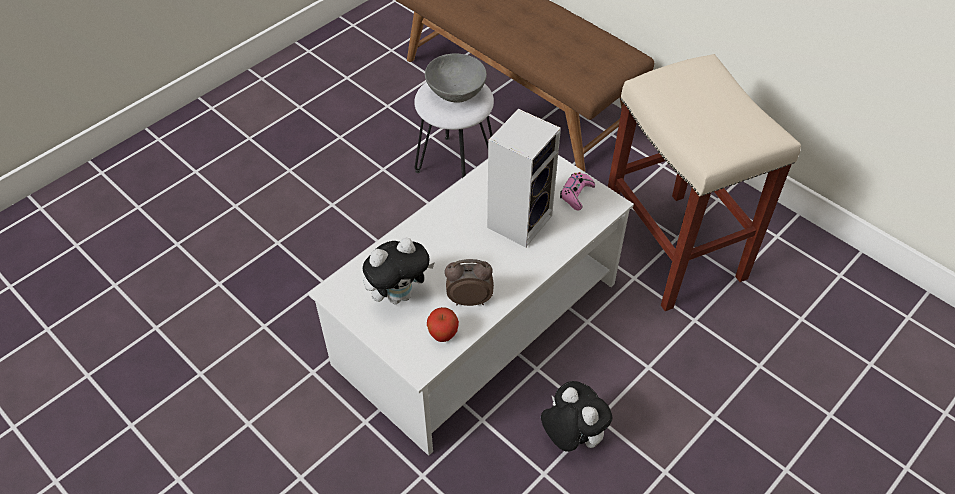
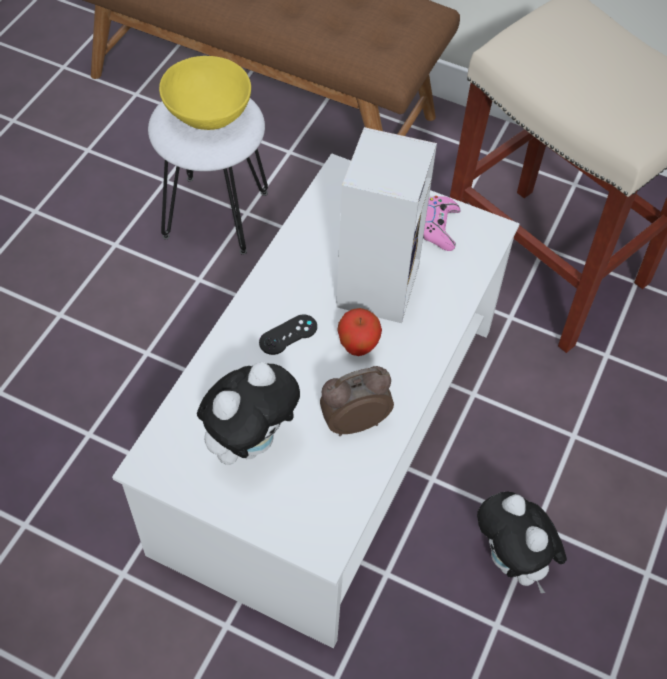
camera: 20 degrees left, 5 degrees up
grey bowl [425,53,487,103] -> yellow bowl [159,56,251,130]
apple [427,307,459,342] -> apple moved to [337,308,382,356]
plush toy [541,381,613,452] -> plush toy turned 150 degrees counterclockwise [477,492,567,593]
none -> black game controller [259,314,317,355]

